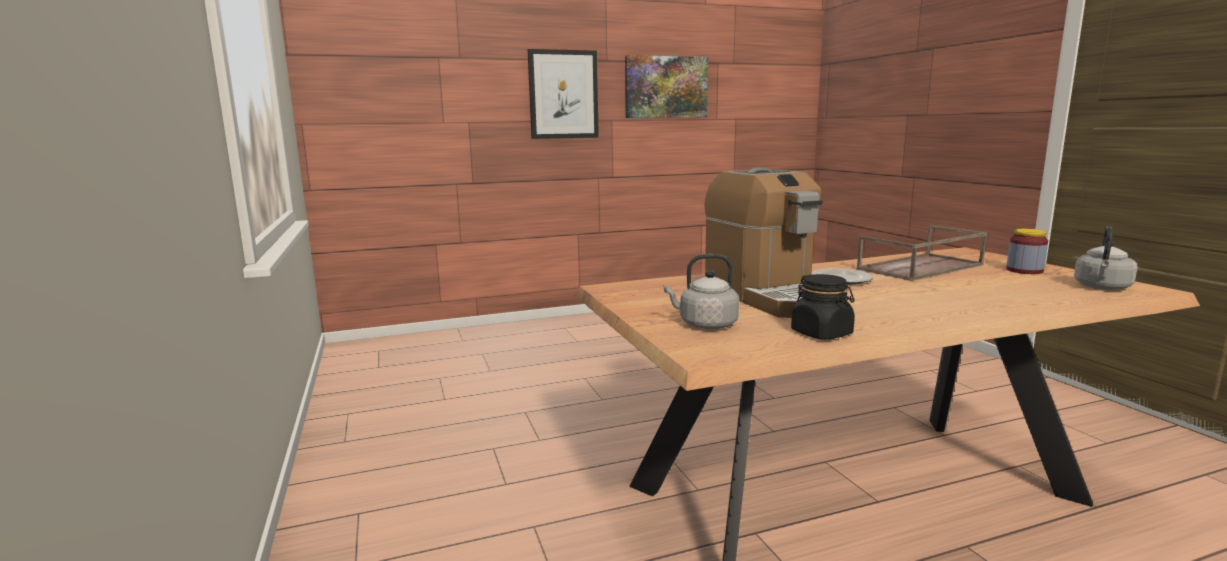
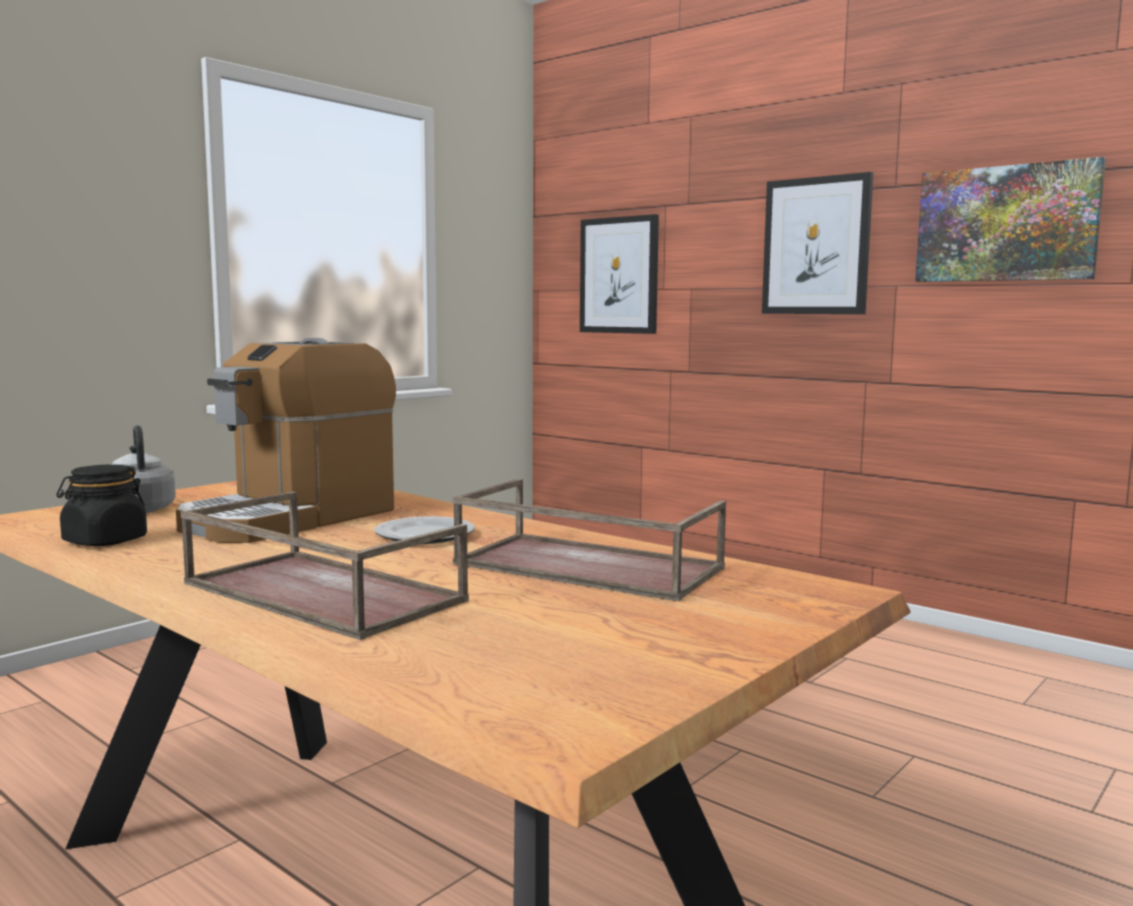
camera: 60 degrees right, 5 degrees down
jar [1006,229,1048,274] -> none
grey kettle [1074,226,1138,290] -> none
none -> brown tray [181,492,469,640]
none -> picture [580,214,659,334]

